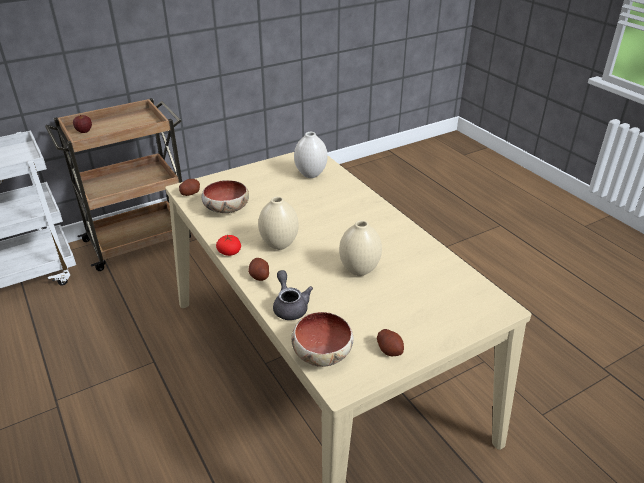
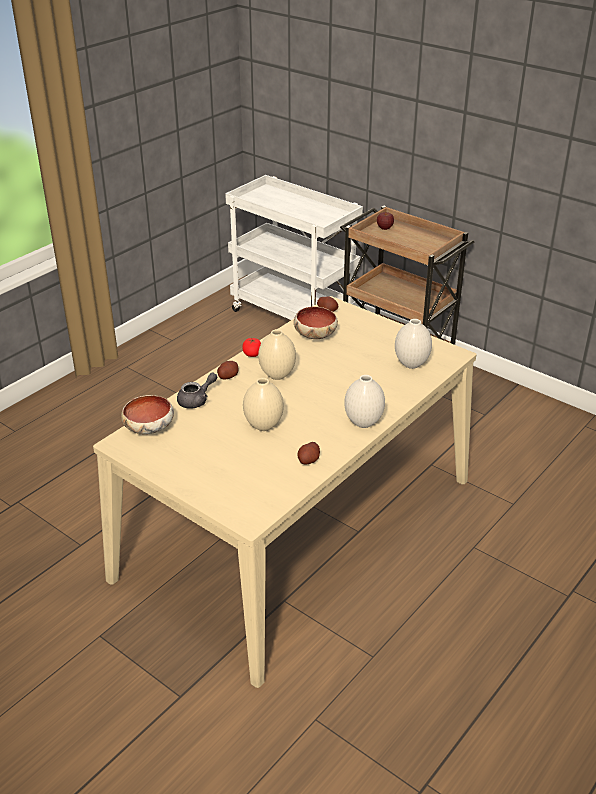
camera: 70 degrees right, 0 degrees up
potato [377,329,404,356] -> potato moved to [297,442,320,464]
none -> white vase [344,375,385,428]

